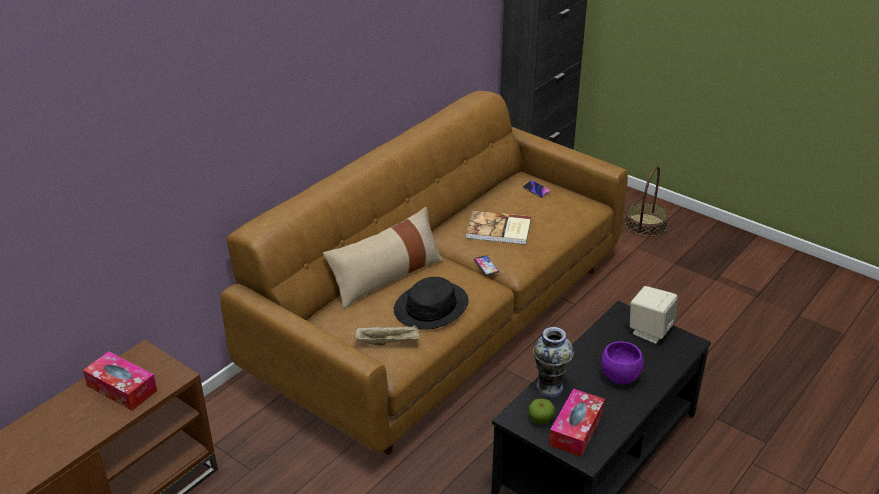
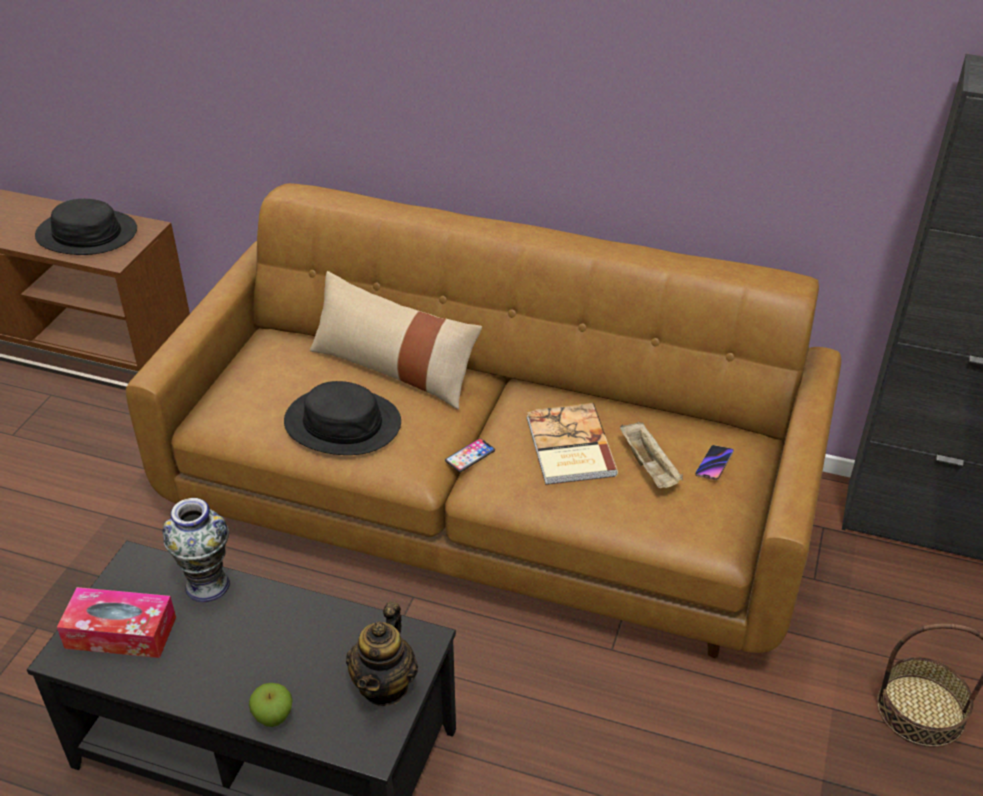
camera: 70 degrees right, 5 degrees up
tissue box [83,351,157,411] -> black hat [35,199,137,255]
beige tray [355,325,419,346] -> beige tray moved to [620,422,683,488]
apple [529,399,555,424] -> apple moved to [249,683,293,727]
purple bowl [601,341,644,384] -> none
beige speaker [630,286,677,344] -> teapot [346,602,418,706]

